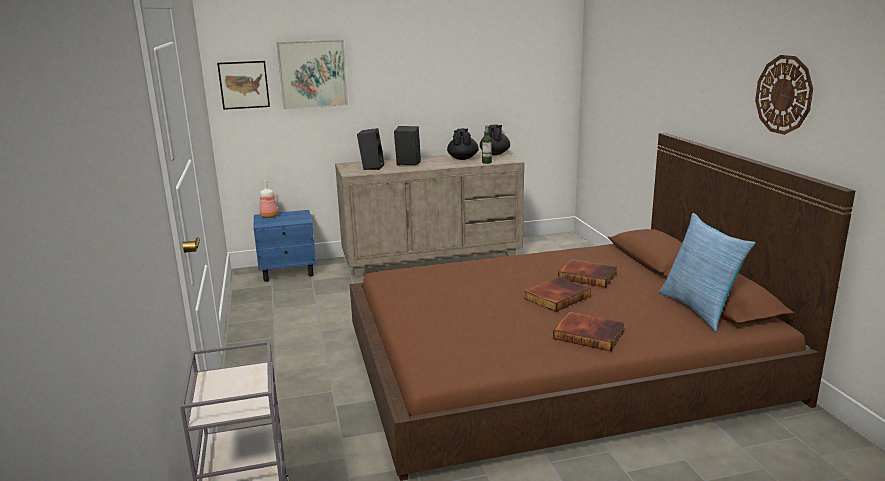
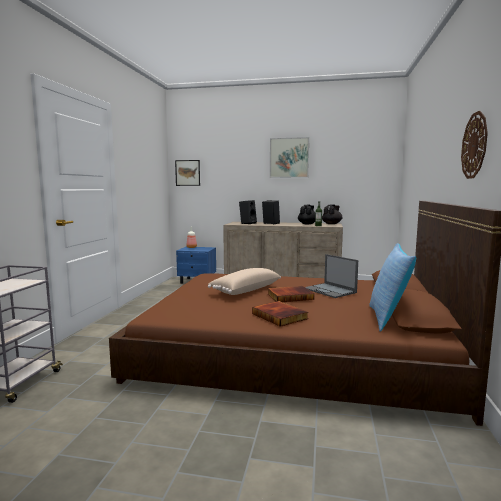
camera: 25 degrees right, 10 degrees down
picture [276,40,348,109] -> picture moved to [270,137,309,178]
book [558,259,617,287] -> laptop [305,254,358,298]
none -> beige pillow [208,268,281,295]

